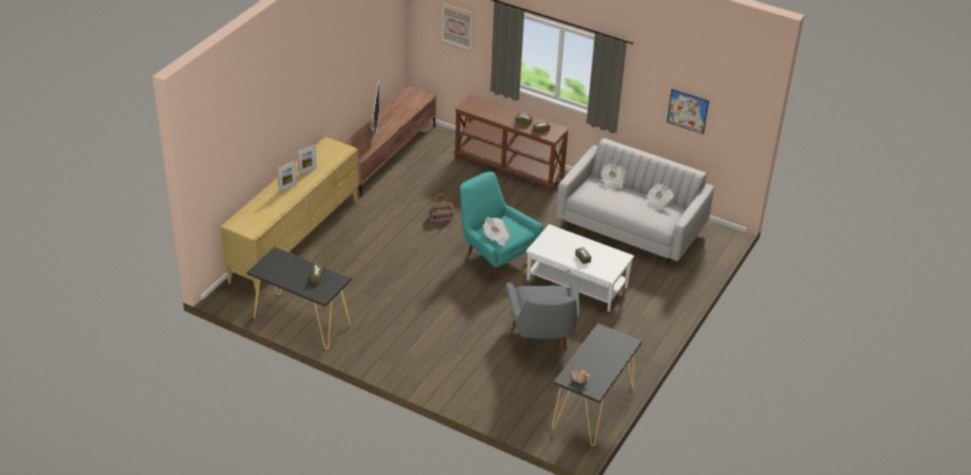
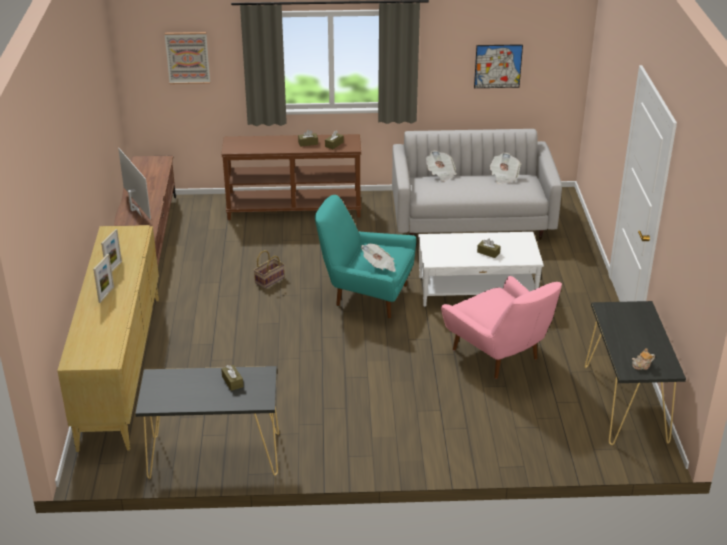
camera: 30 degrees left, 5 degrees down
grey armchair [506,281,579,352] -> pink armchair [441,276,562,379]

